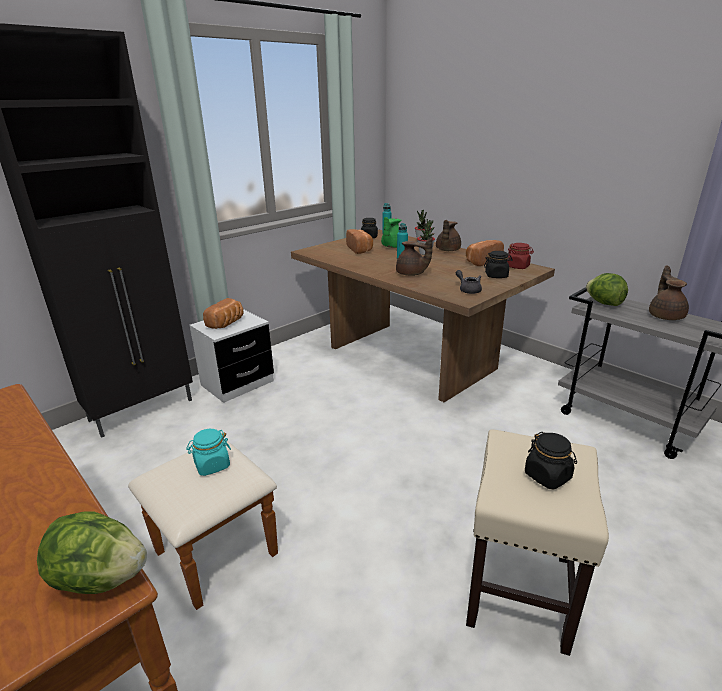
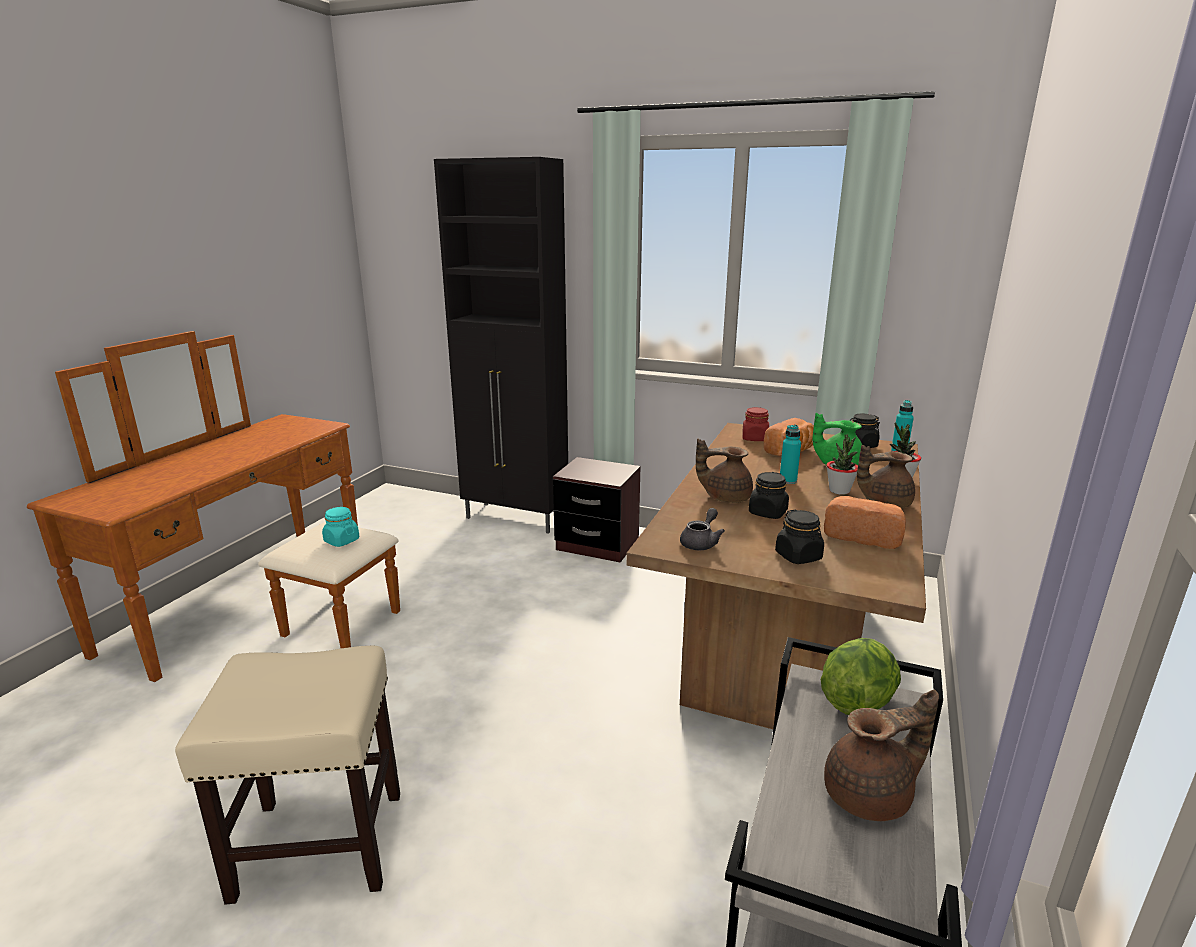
camera: 65 degrees right, 5 degrees down
lettuce [37,511,147,594] -> none
white nightstand [190,309,274,403] -> brown nightstand [553,457,640,562]
bread [203,298,243,329] -> none
brown teapot [396,238,433,276] -> brown teapot turned 90 degrees clockwise [696,438,753,503]
red jar [507,243,534,269] -> red jar moved to [742,407,769,441]
black jar [525,432,577,489] -> black jar moved to [749,472,789,519]

